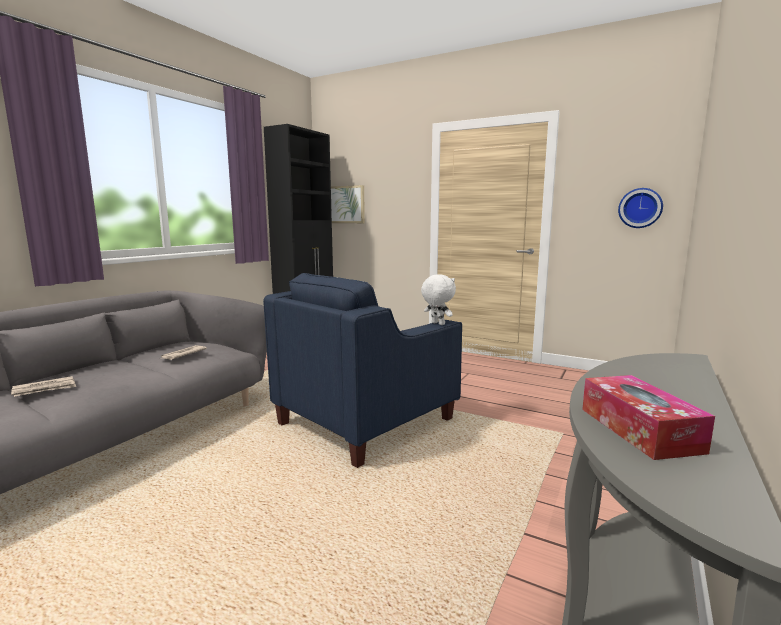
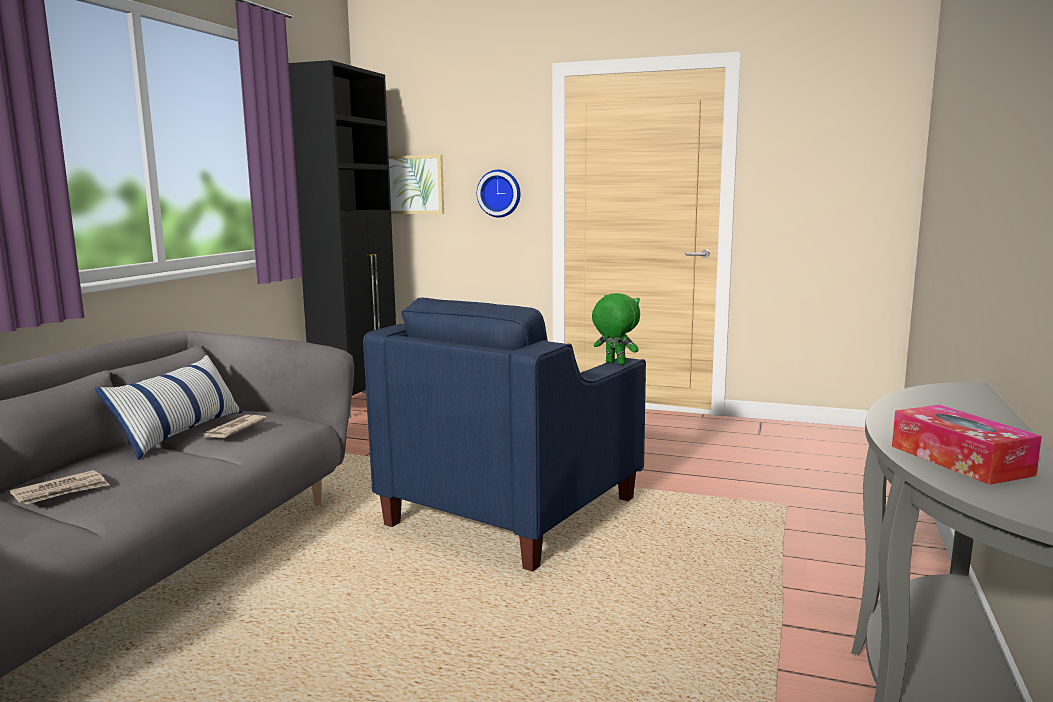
camera: 10 degrees left, 0 degrees up
white plush toy [421,274,456,325] -> green plush toy [592,293,640,365]
wall clock [618,188,663,228] -> wall clock moved to [477,170,520,217]
none -> pillow [95,354,243,460]

